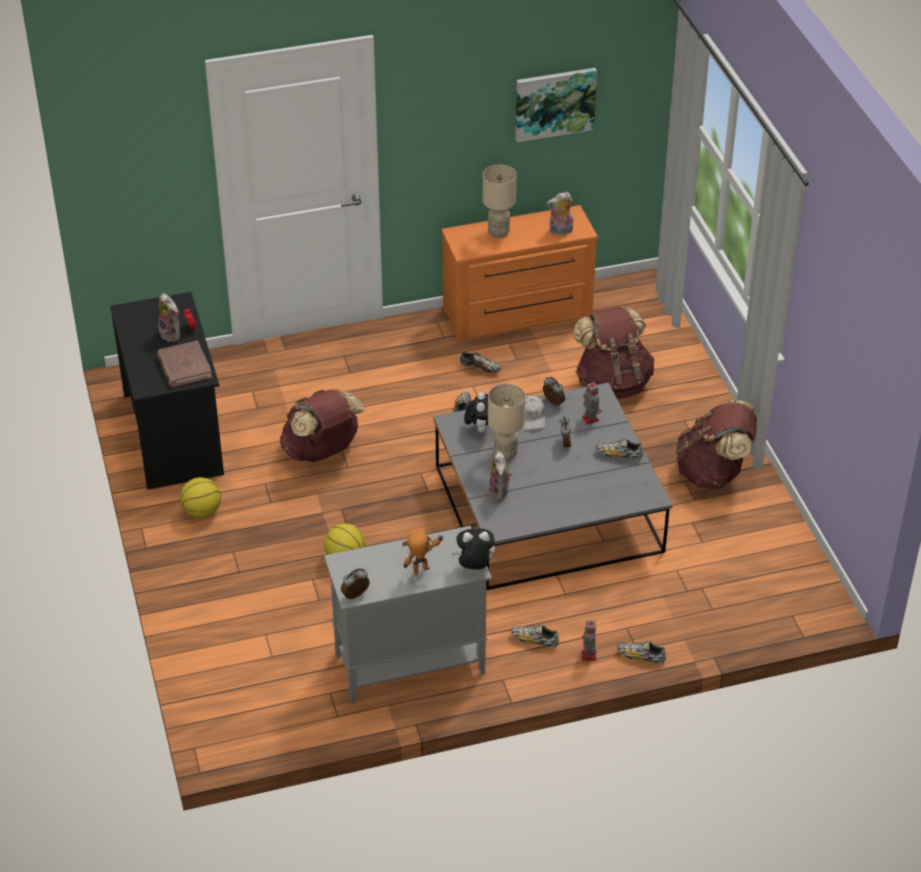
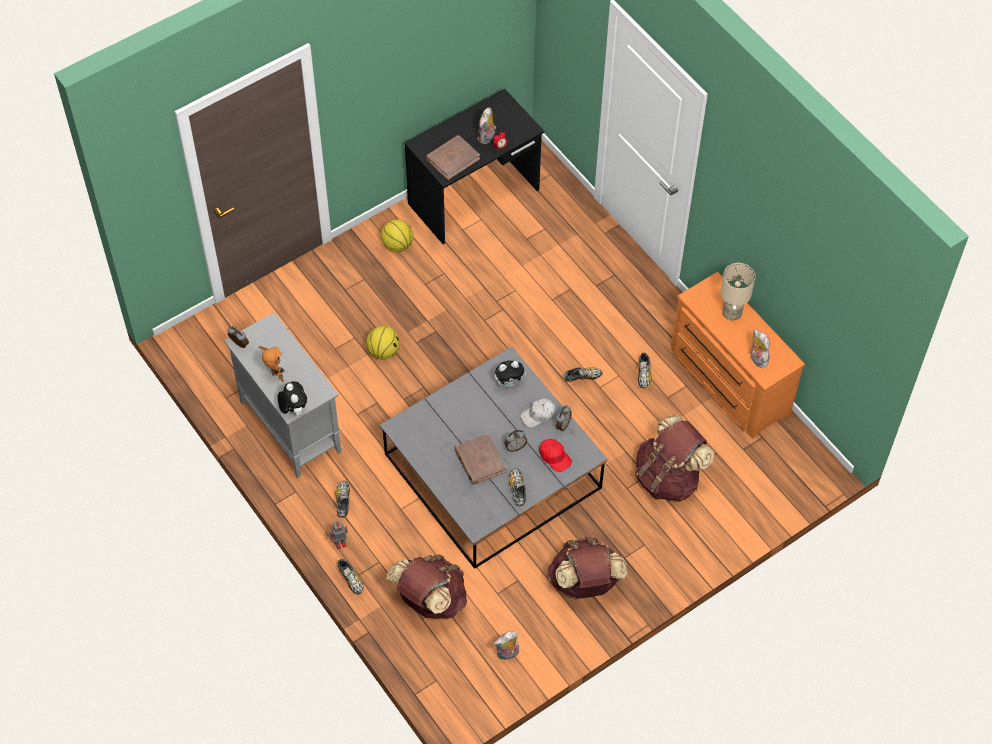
camera: 70 degrees right, 15 degrees up
brown backpack [280,389,365,462] -> brown backpack moved to [386,554,467,619]
beige table lamp [488,383,525,460] -> none
plush toy [488,451,513,501] -> plush toy moved to [494,631,519,660]
picture [515,68,597,143] -> none
toy robot [582,382,601,424] -> red cap [539,439,572,472]
shoe [617,641,666,664] -> shoe turned 150 degrees clockwise [338,559,364,595]
none -> brown book [454,433,507,485]

